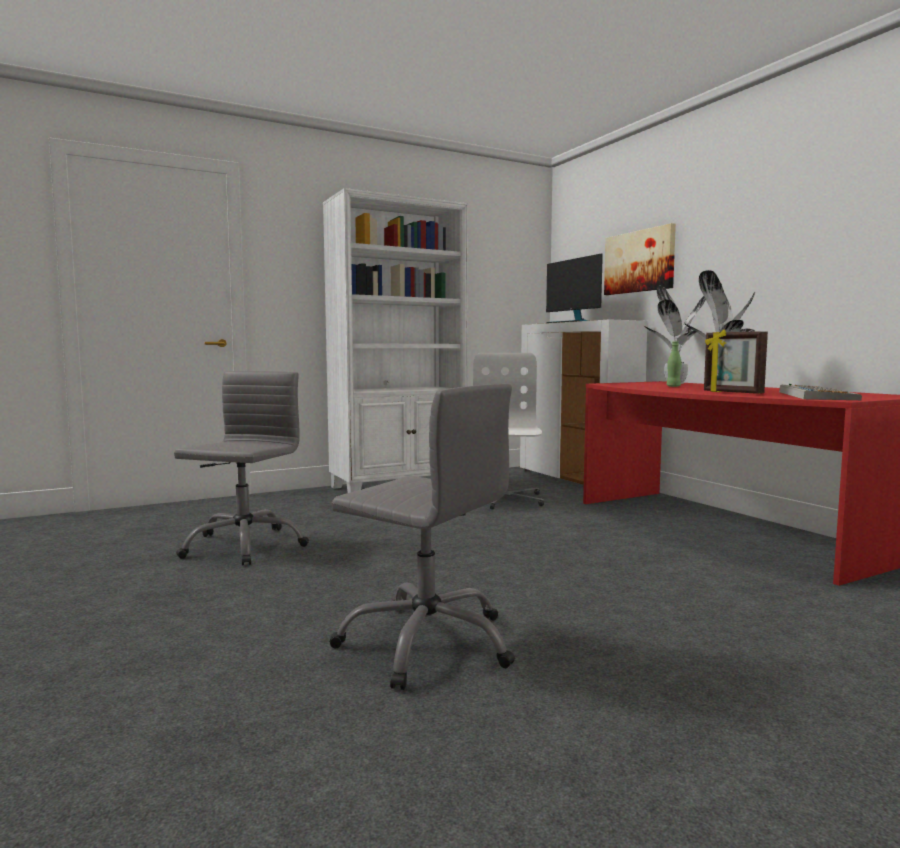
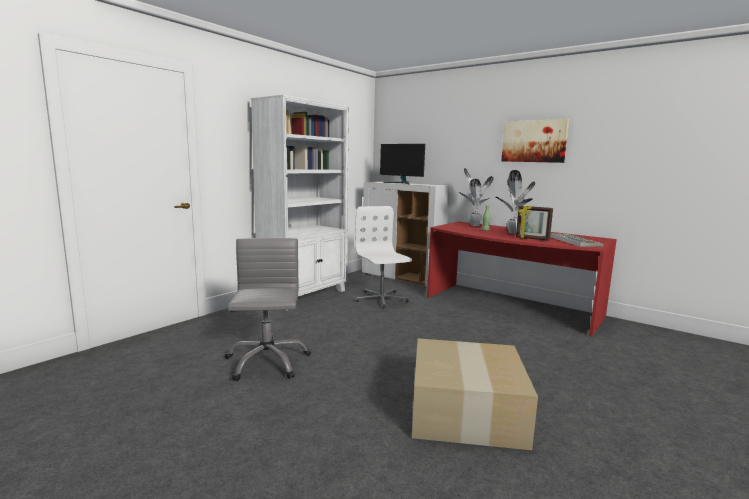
camera: 25 degrees left, 5 degrees up
grey office chair [330,384,515,690] -> cardboard box [412,338,538,450]
picture [604,223,676,295] -> picture moved to [501,119,569,163]

